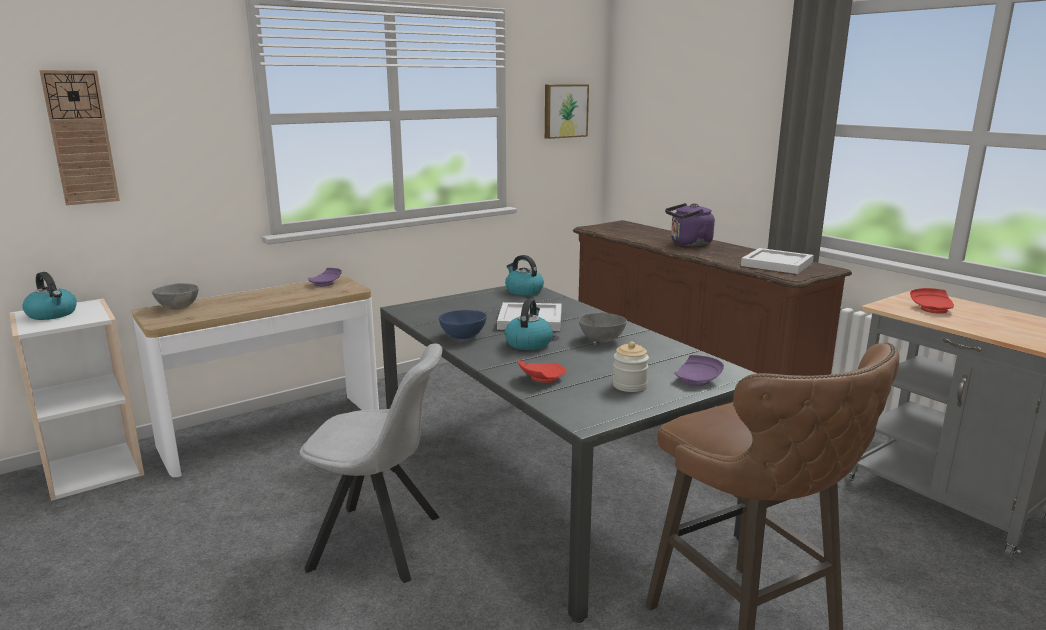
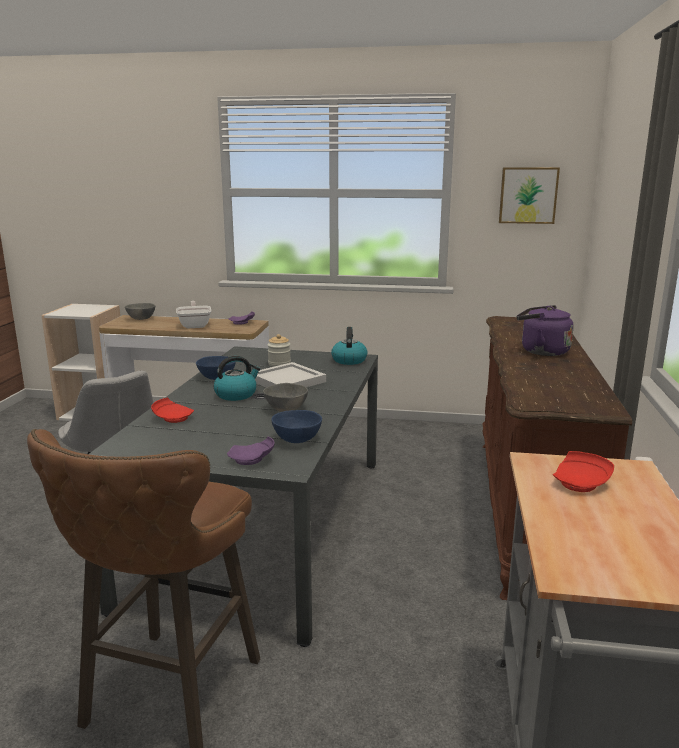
camera: 45 degrees right, 0 degrees up
kettle [22,272,77,320] -> none
wall clock [39,70,120,205] -> none
jar [613,341,649,392] -> jar moved to [267,334,291,367]
white tray [741,248,814,274] -> none
none -> frying pan [176,301,211,328]
none -> blue bowl [271,410,322,443]

